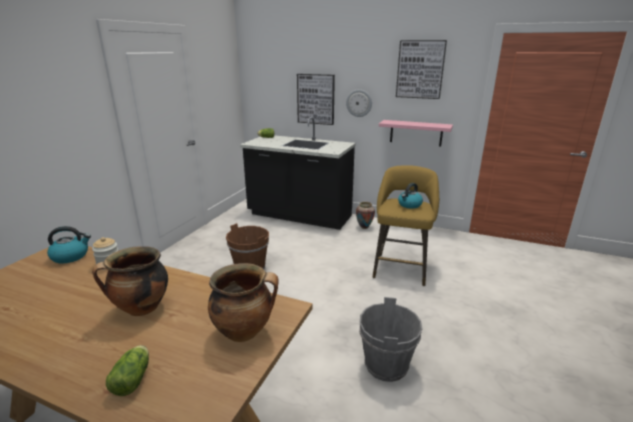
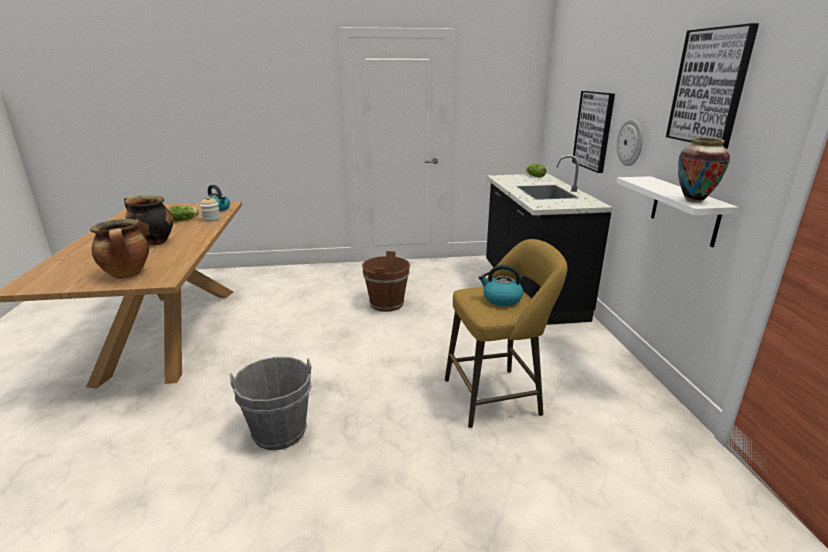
camera: 60 degrees right, 0 degrees up
lettuce [106,345,149,396] -> lettuce moved to [169,206,199,222]
vase [356,202,375,229] -> vase moved to [678,138,730,203]
pink shelf [379,120,453,146] -> white shelf [616,176,738,247]

